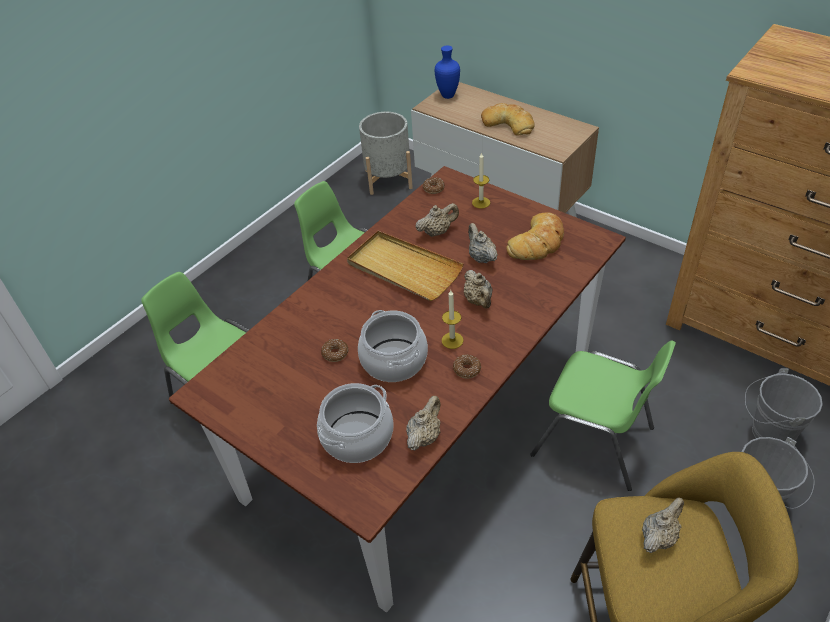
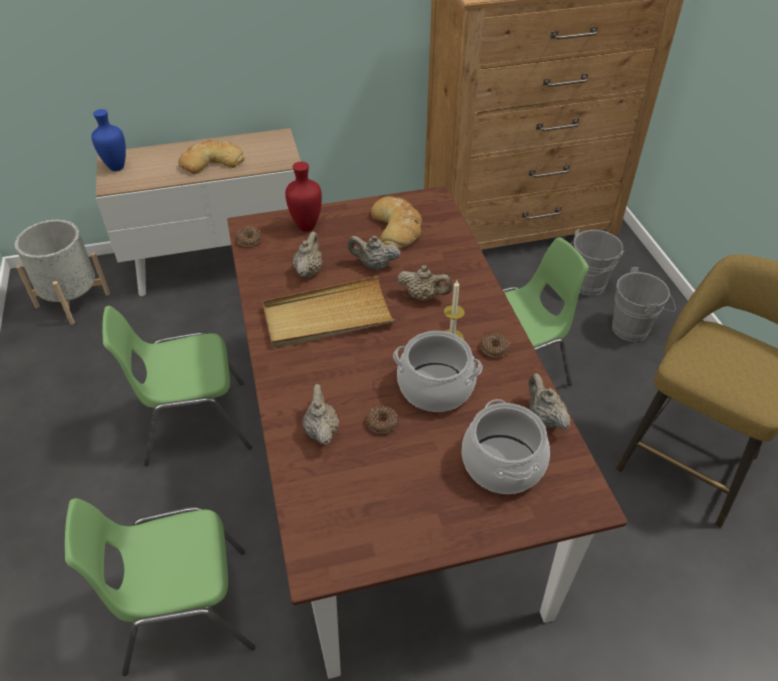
camera: 55 degrees left, 0 degrees up
candle [472,152,490,209] -> red vase [285,162,322,232]
beige teapot [642,498,684,553] -> beige teapot moved to [302,384,339,445]

